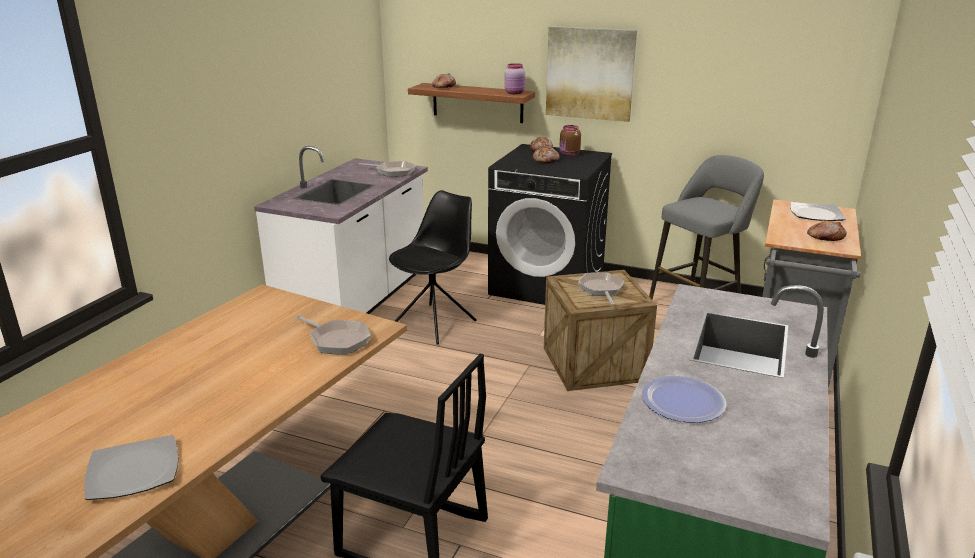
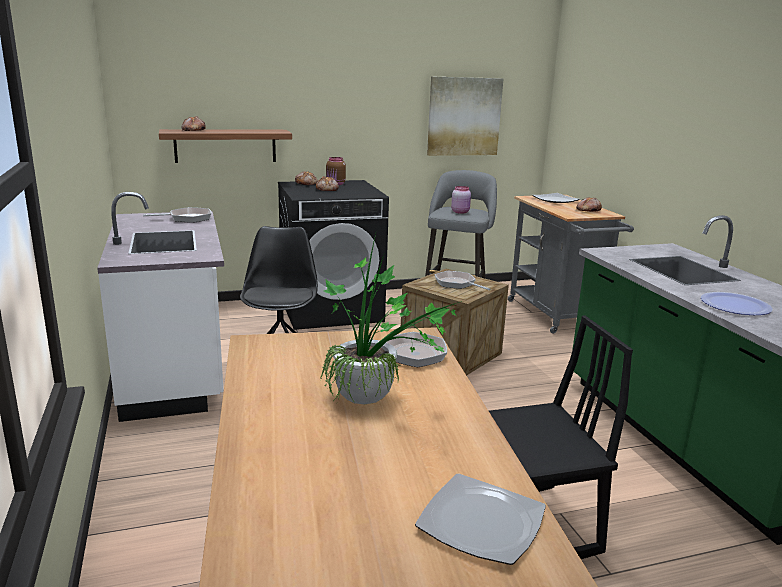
camera: 40 degrees left, 5 degrees down
pink jar [504,63,525,94] -> pink jar moved to [451,186,471,214]
picture [546,26,637,122] -> picture moved to [427,76,503,156]
none -> potted plant [320,234,462,405]

